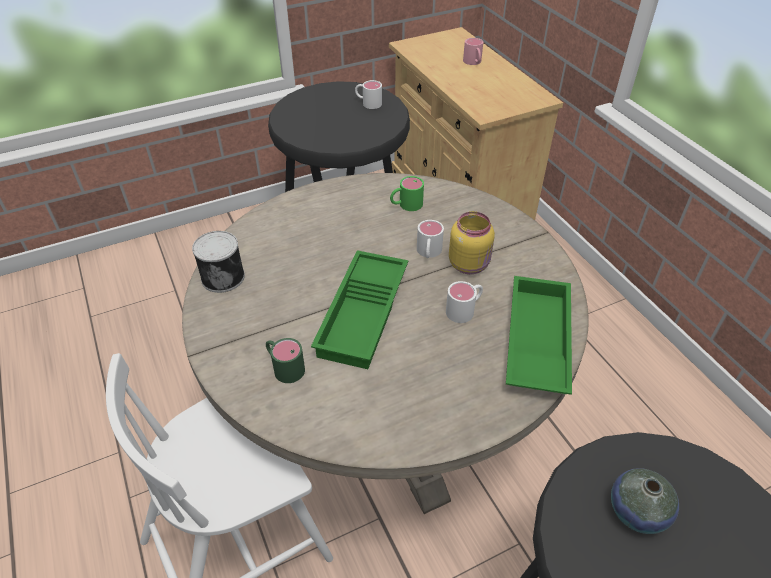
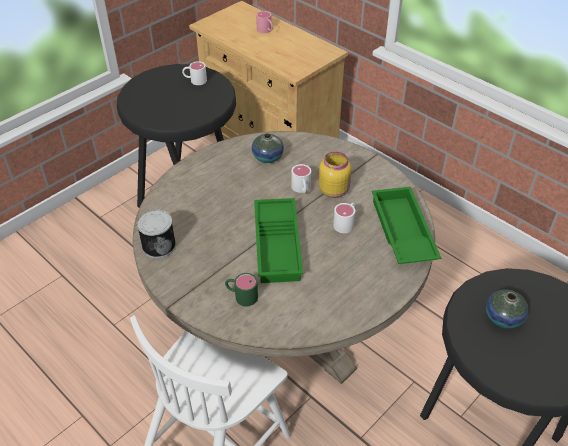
camera: 20 degrees left, 0 degrees up
green mug [390,176,424,211] -> vase [252,133,284,163]

